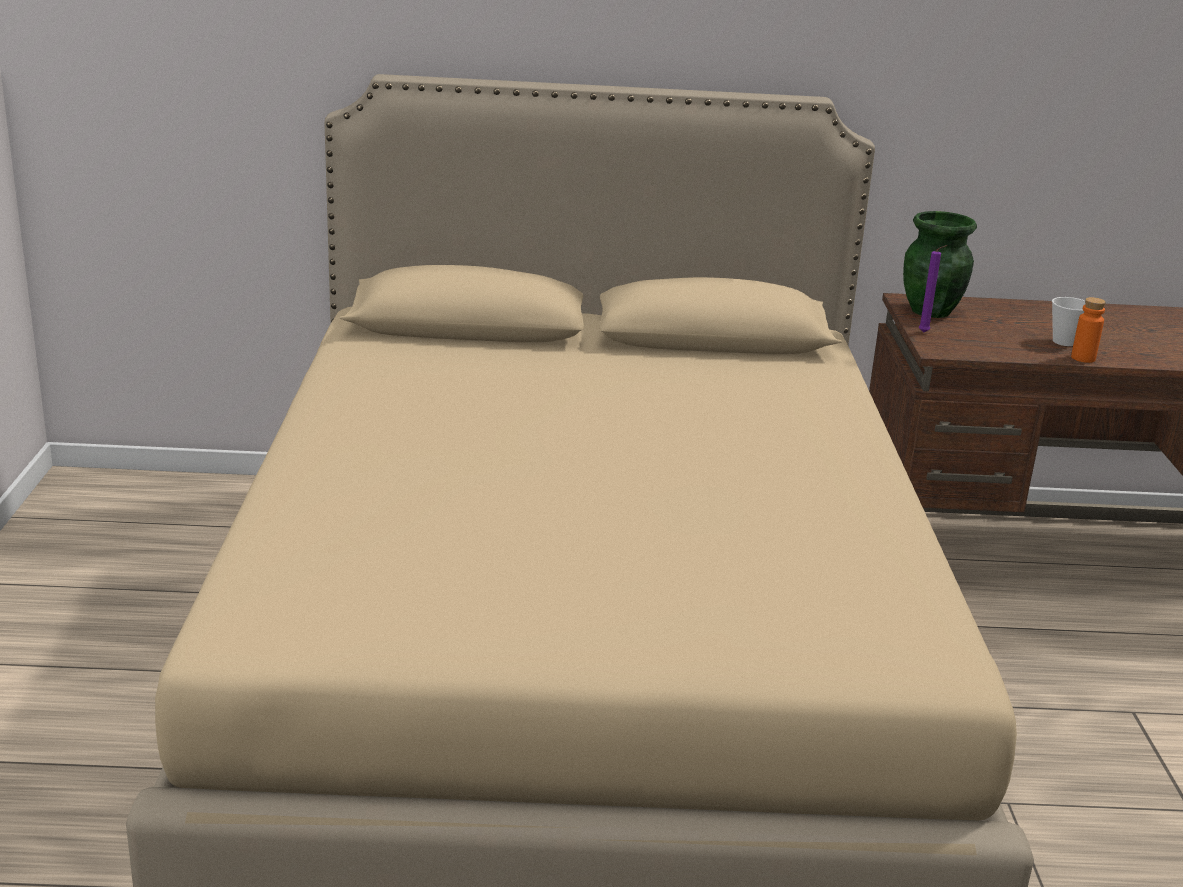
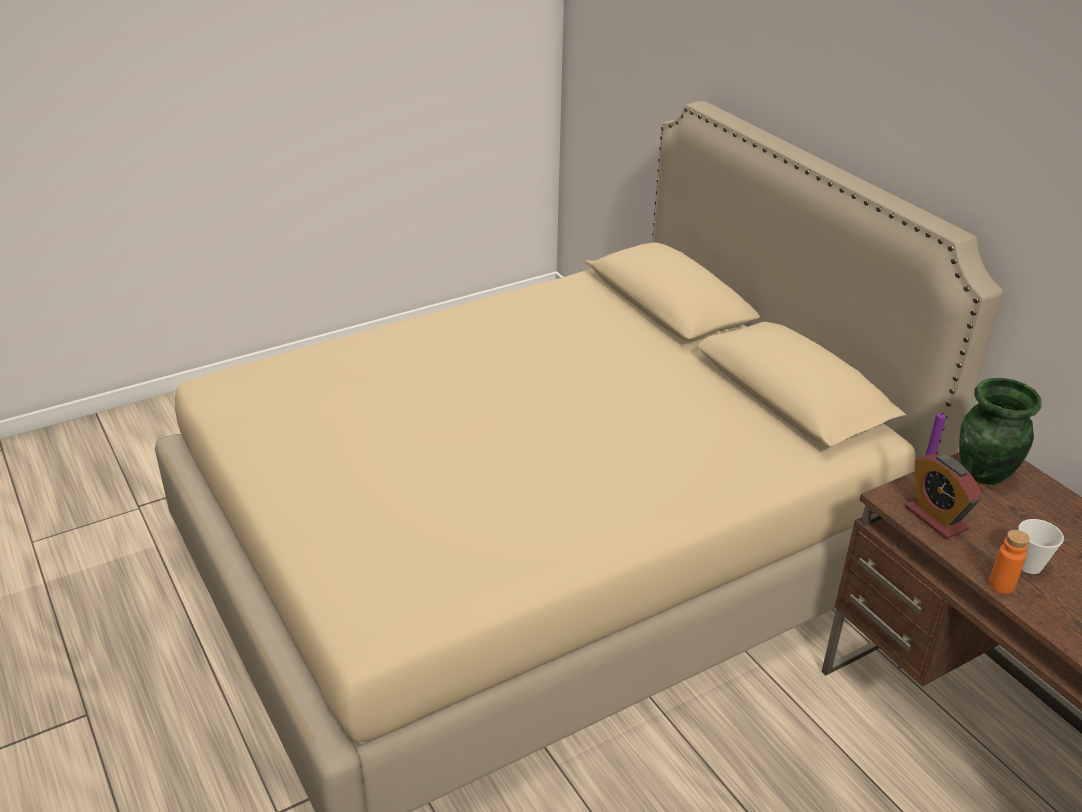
camera: 60 degrees right, 10 degrees up
none -> alarm clock [905,454,983,539]

